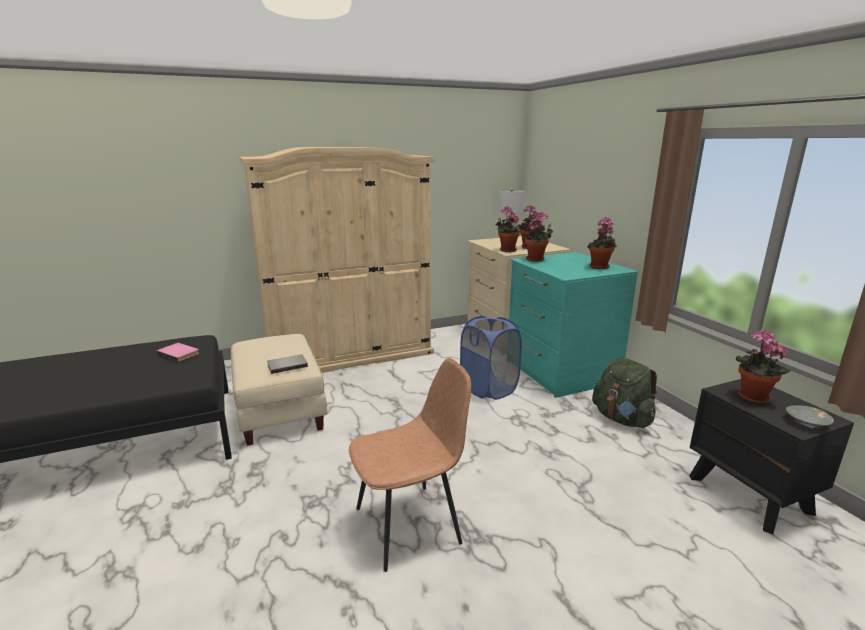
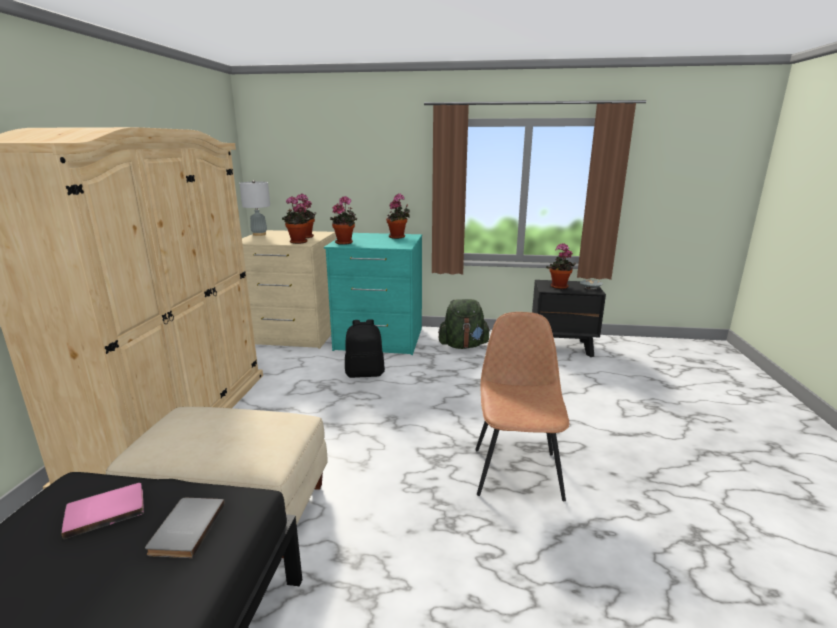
camera: 60 degrees left, 0 degrees up
grey book [267,354,308,374] -> grey book moved to [145,498,225,558]
blue laundry basket [460,316,522,400] -> black backpack [345,319,385,378]

